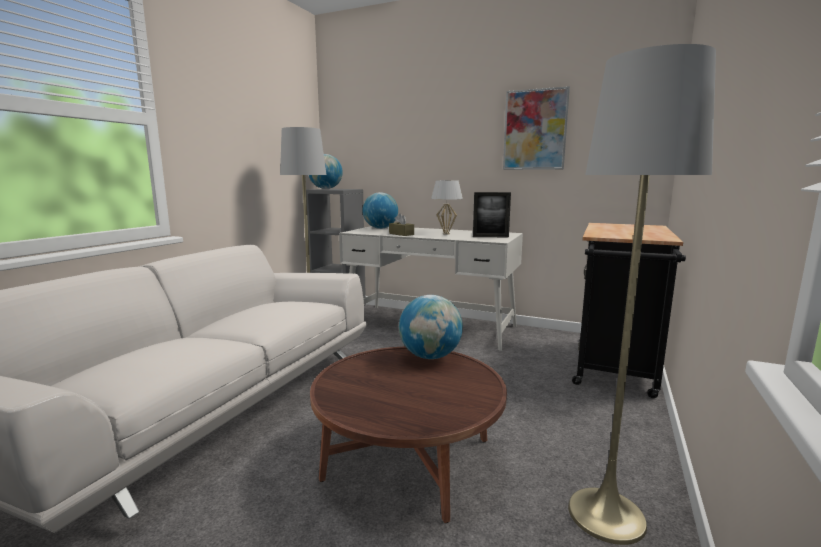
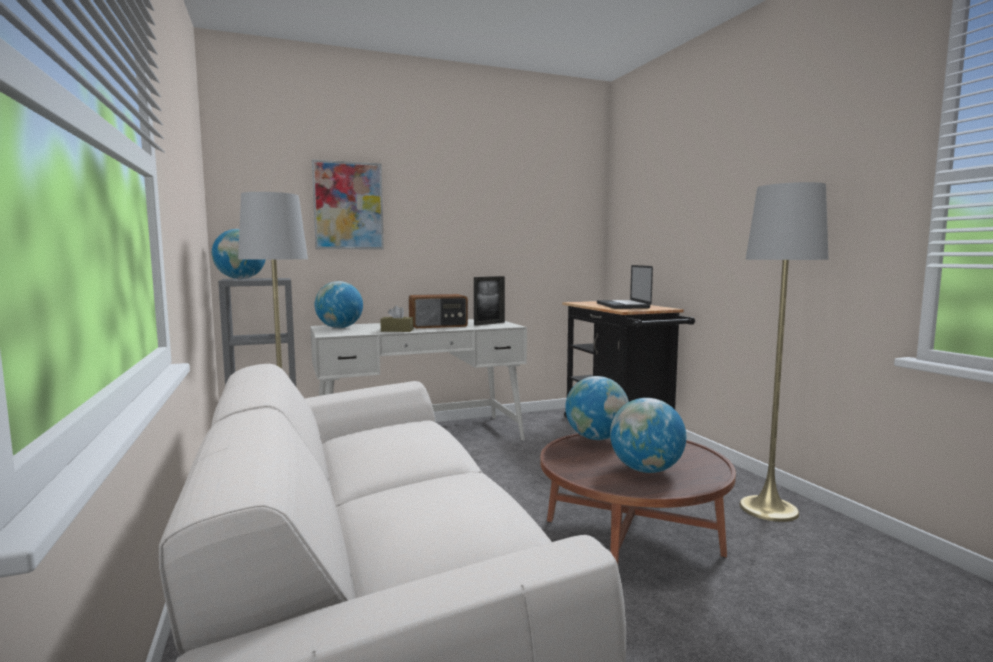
camera: 45 degrees left, 5 degrees down
white table lamp [431,180,463,235] -> radio [409,294,468,328]
picture [503,86,570,170] -> picture moved to [312,160,384,249]
none -> laptop [597,265,653,309]
none -> globe [610,398,686,473]

